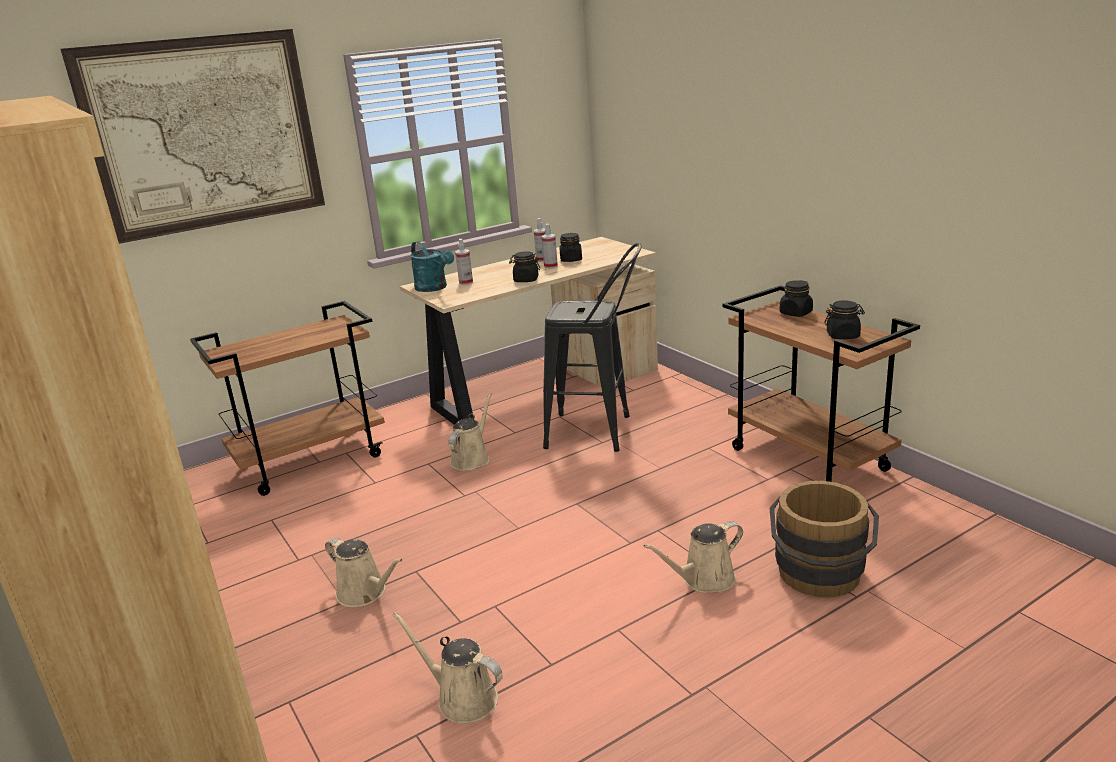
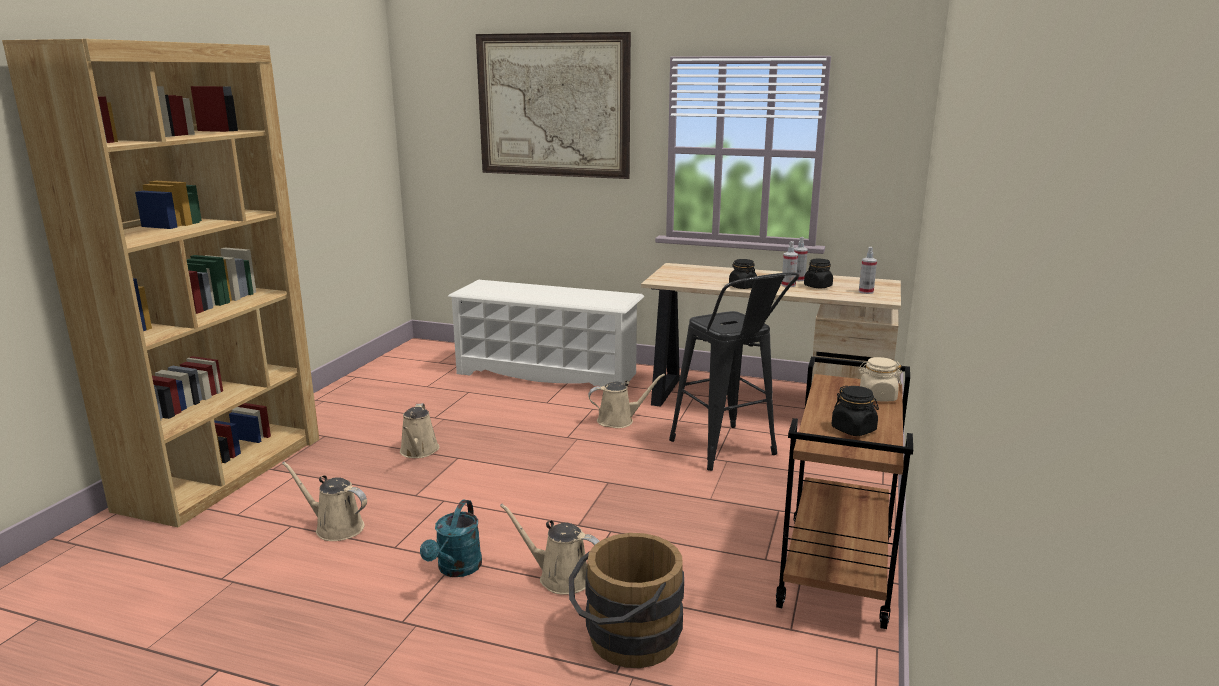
camera: 50 degrees right, 5 degrees down
brown cart [190,301,385,496] -> white shoe rack [448,280,644,387]
beige watering can [392,612,503,724] -> beige watering can turned 60 degrees counterclockwise [282,462,367,541]
turquoise watering can [410,241,454,292] -> turquoise watering can moved to [420,500,482,577]
spray bottle [455,239,473,285] -> spray bottle moved to [859,247,877,294]
black jar [779,280,813,317] -> beige jar [858,357,902,402]

